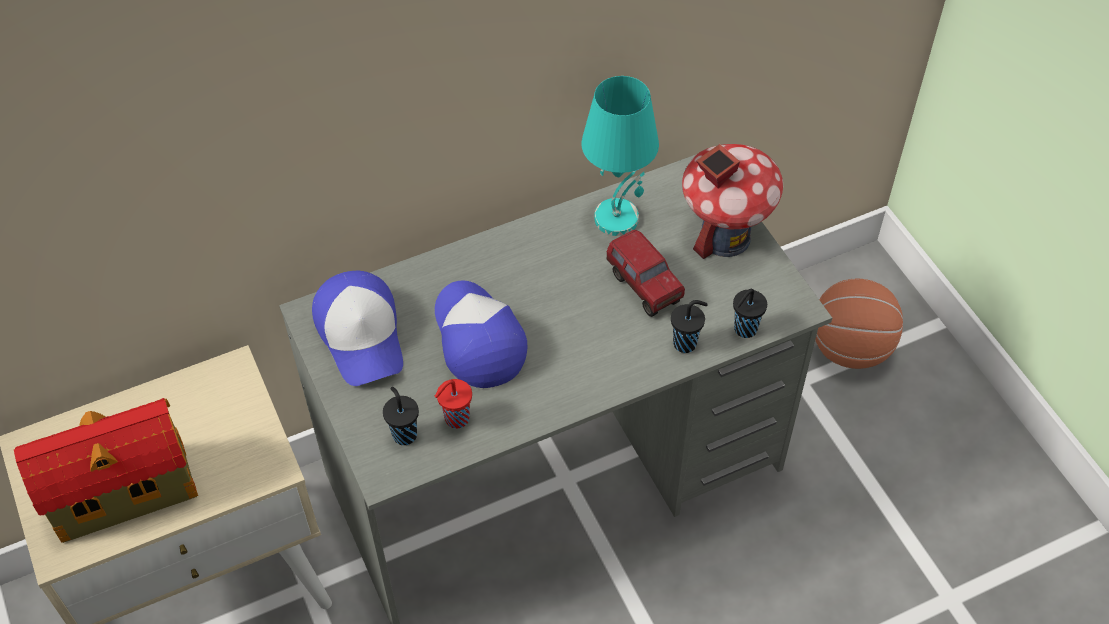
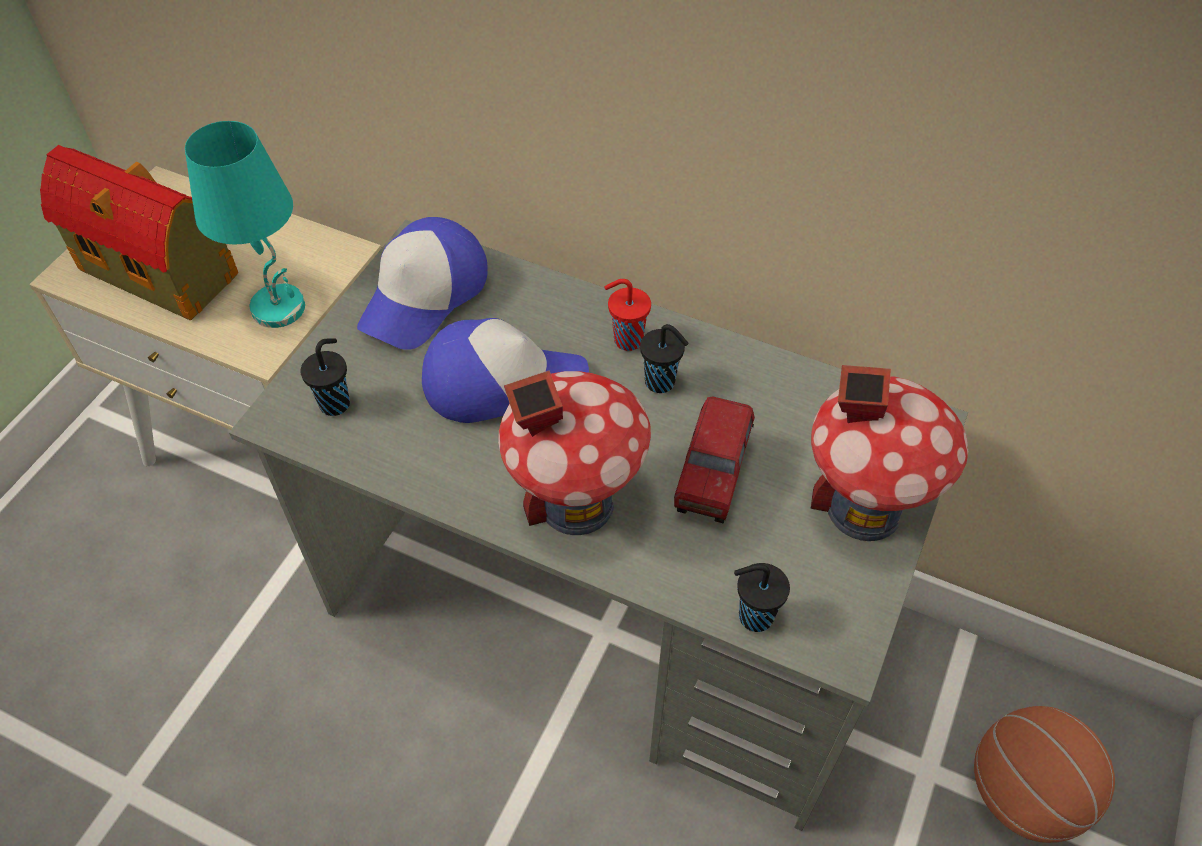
camera: 50 degrees right, 0 degrees up
cap [435,281,527,388] -> cap turned 60 degrees clockwise [422,318,589,423]
red cup [435,379,472,429] -> red cup moved to [605,279,651,351]
turquoise table lamp [581,76,659,236] -> turquoise table lamp moved to [185,121,305,328]
black cup [671,300,708,353] -> black cup moved to [640,324,688,393]
none -> toy house [498,371,651,535]

